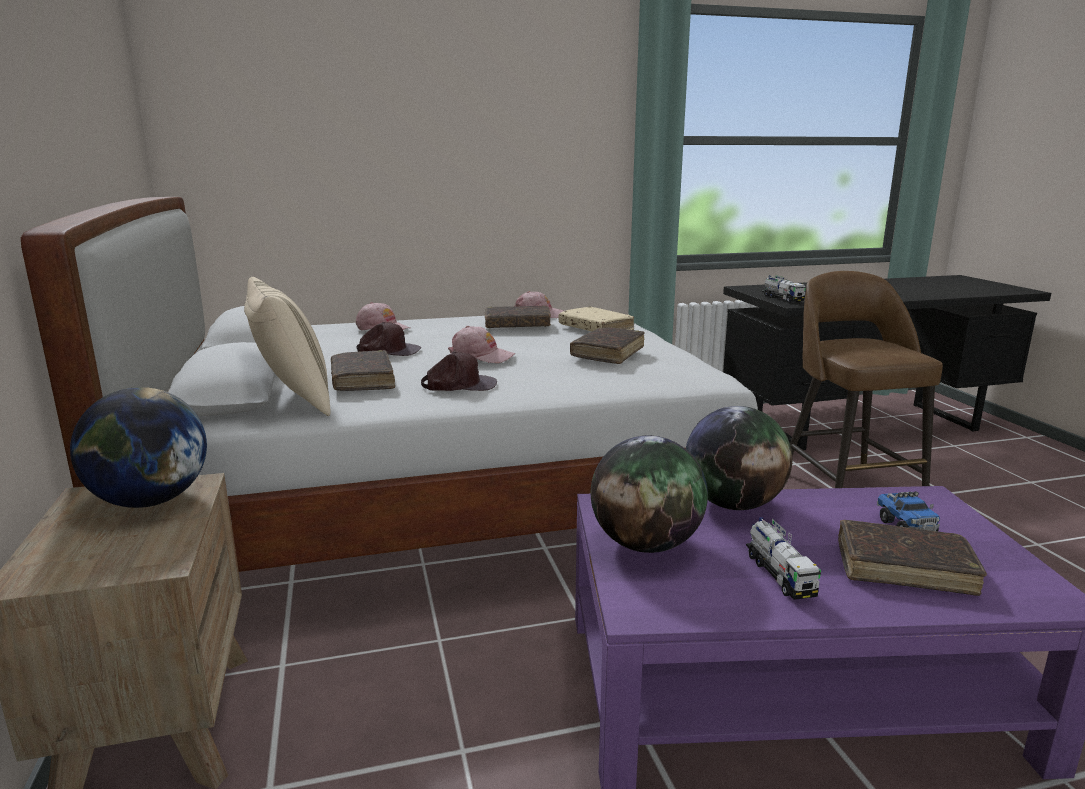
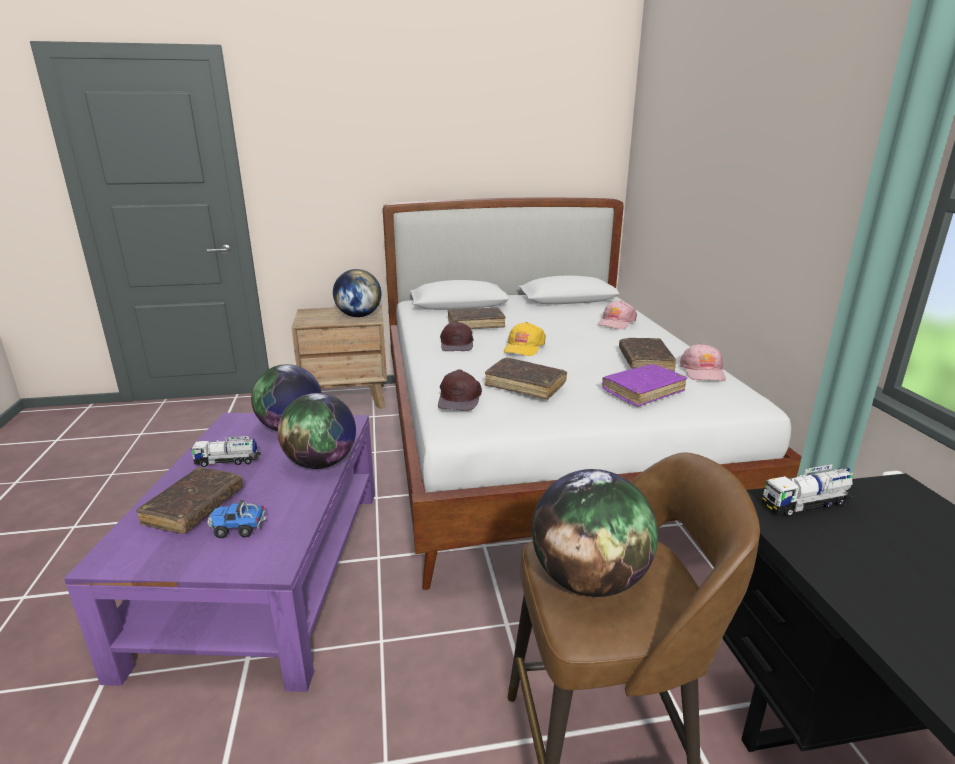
camera: 95 degrees right, 5 degrees up
beige pillow [244,277,331,416] -> none
brown cap [356,322,421,356] -> brown cap moved to [438,369,482,411]
pink cap [448,326,515,363] -> yellow cap [504,322,546,356]
beige book [558,306,634,331] -> purple book [602,364,687,407]
none -> globe [532,469,658,597]

